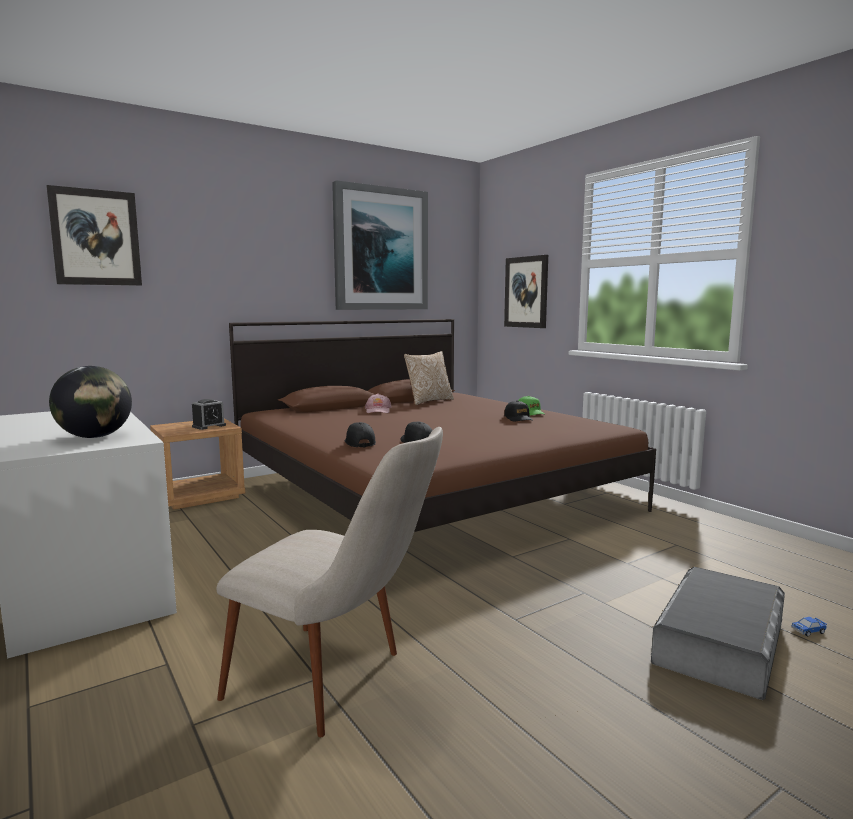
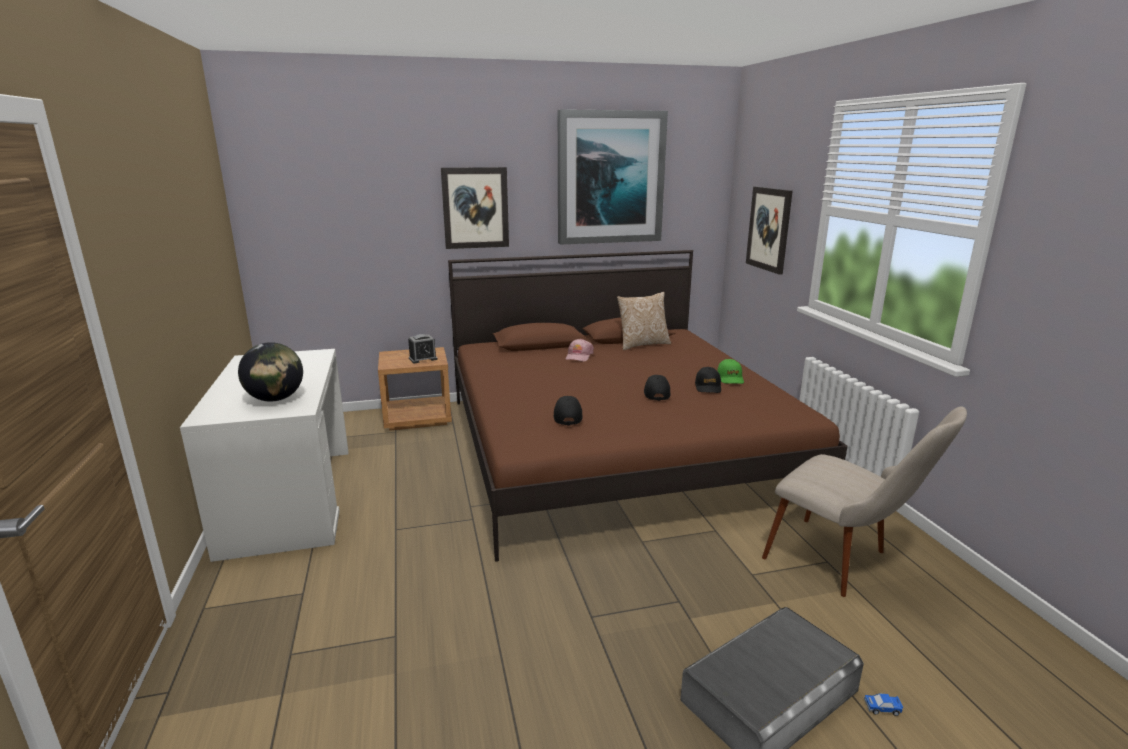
camera: 20 degrees right, 10 degrees up
picture [46,185,142,286] -> picture moved to [441,167,509,249]
beige chair [216,427,443,737] -> beige chair moved to [762,407,967,597]
black cap [345,422,376,447] -> black cap moved to [644,375,670,401]

